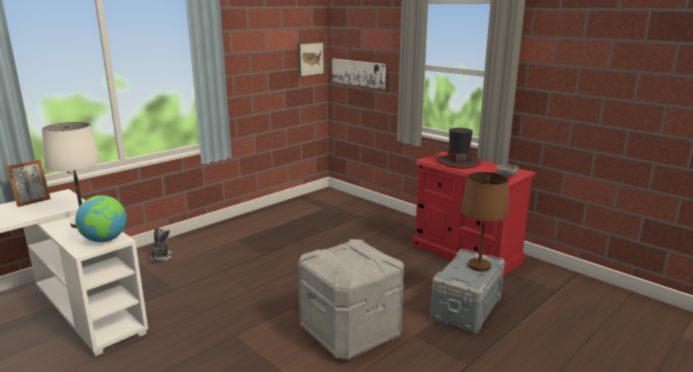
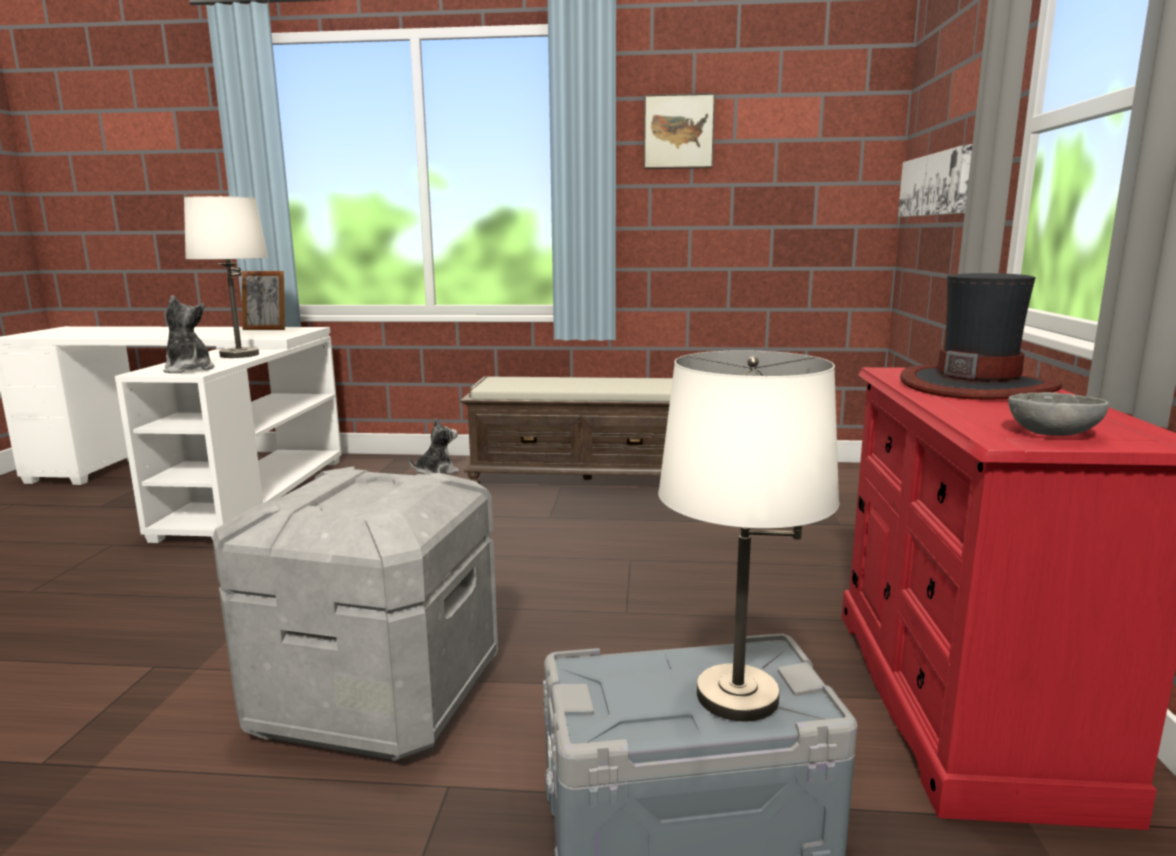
camera: 50 degrees right, 5 degrees down
globe [75,195,127,242] -> plush toy [163,295,214,373]
picture [297,42,324,77] -> picture moved to [644,93,715,169]
brown table lamp [461,172,509,272] -> white table lamp [658,350,839,721]
none -> brown bench [460,376,673,484]

